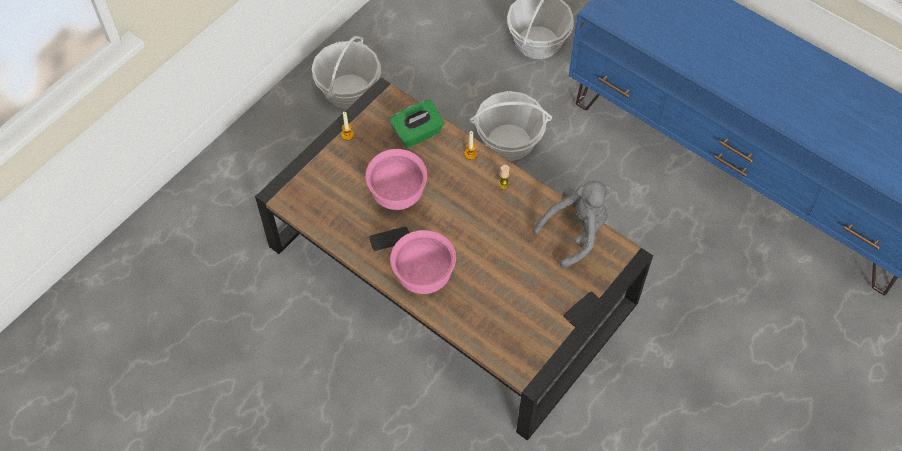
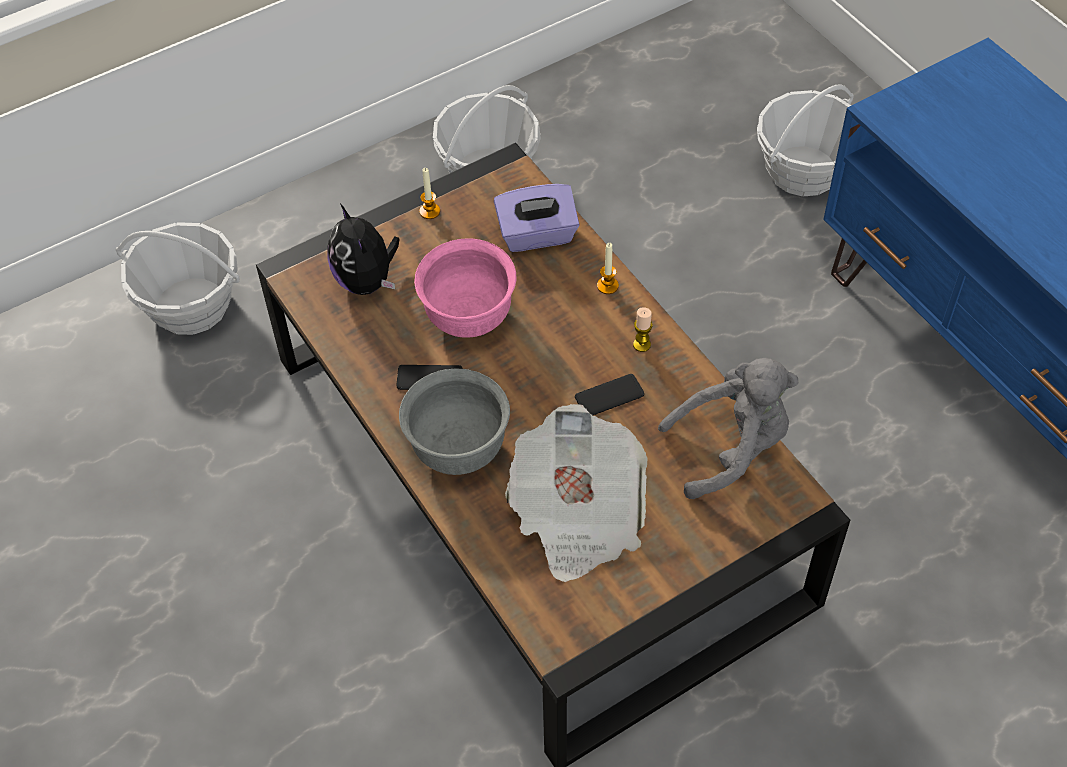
camera: 20 degrees right, 5 degrees down
green tissue box [389,100,444,148] -> purple tissue box [494,184,579,252]
pink bowl [390,230,456,294] -> grey bowl [399,369,510,475]
basket [470,91,552,161] -> basket moved to [115,222,240,335]
phone [564,292,603,327] -> phone moved to [575,374,644,415]
none -> plush toy [327,204,399,295]
none -> newspaper [505,404,648,582]

